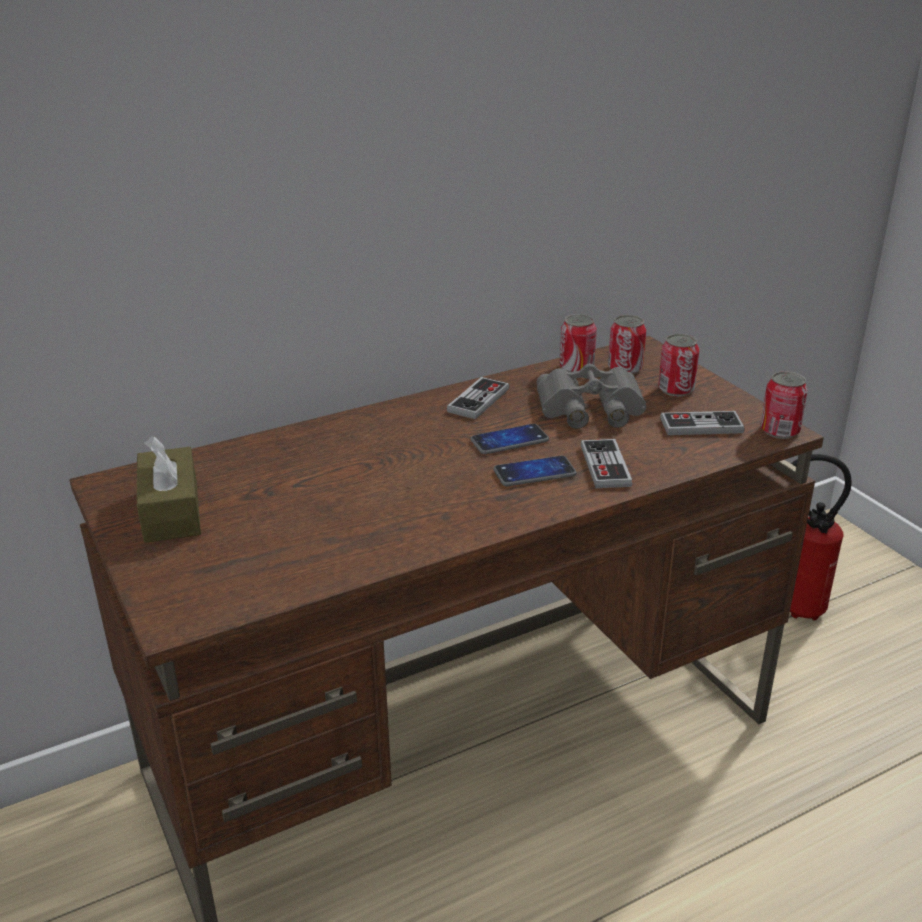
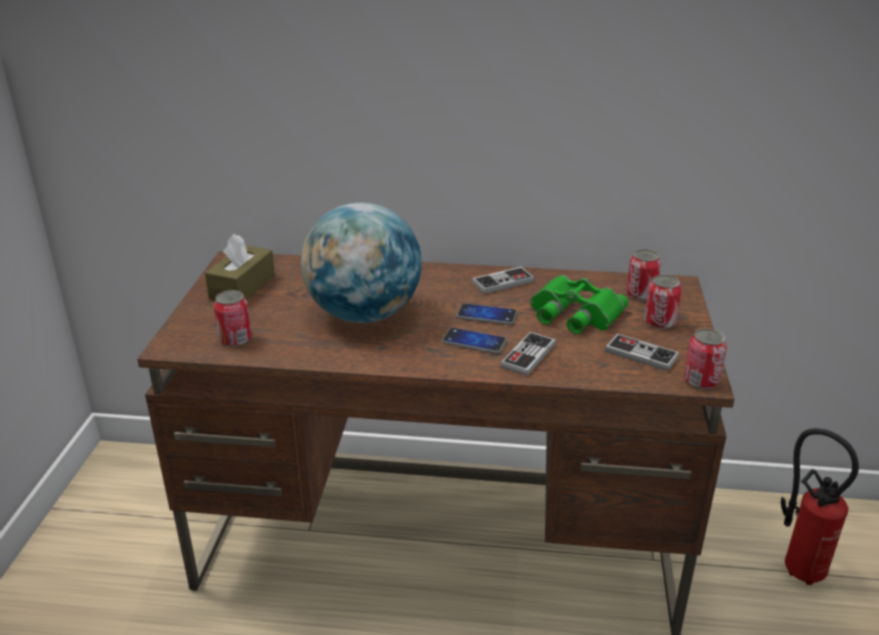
camera: 35 degrees right, 0 degrees up
grey binoculars [536,364,646,429] -> green binoculars [530,275,628,334]
can [559,314,597,372] -> can moved to [214,290,252,347]
none -> globe [301,202,422,323]

